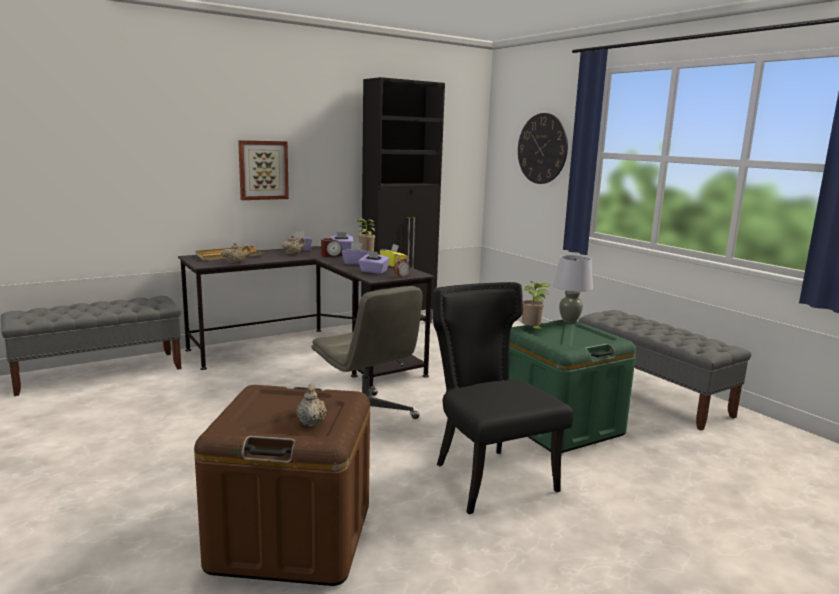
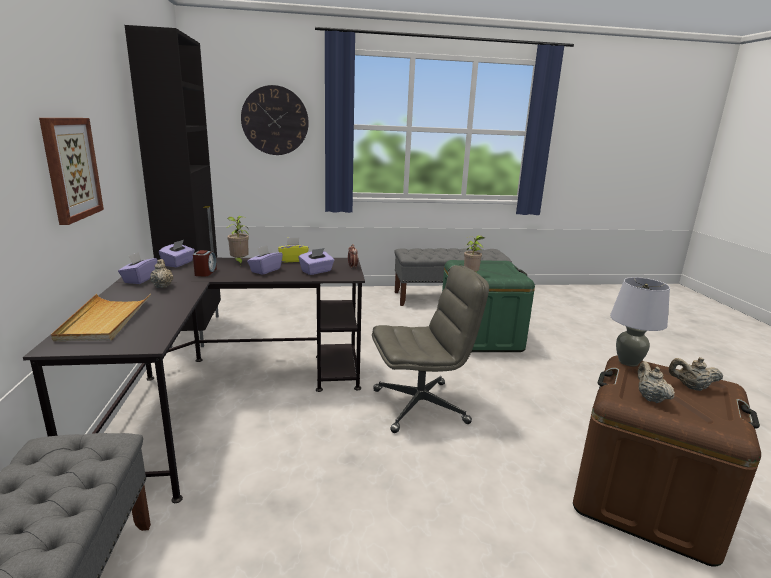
camera: 65 degrees left, 5 degrees up
beige teapot [221,242,251,264] -> beige teapot moved to [638,361,675,403]
black chair [433,282,574,514] -> none
grey table lamp [553,255,593,323] -> grey table lamp moved to [610,277,670,367]

